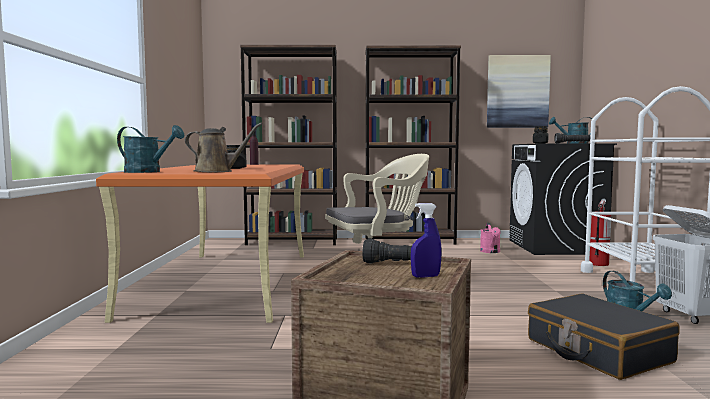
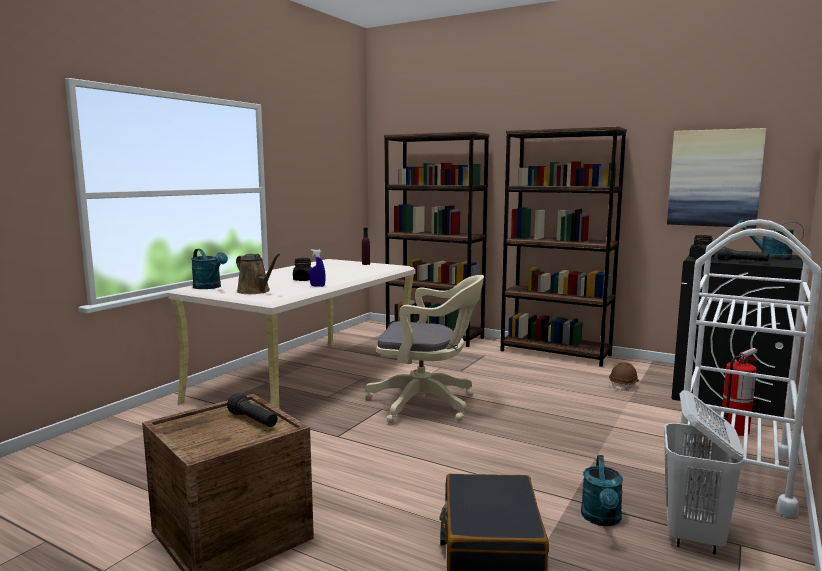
camera: 30 degrees right, 5 degrees up
orange desk [96,165,304,323] -> beige desk [168,259,416,409]
blue spray bottle [411,203,441,278] -> blue spray bottle moved to [309,249,325,287]
pink watering can [480,223,501,253] -> brown hard hat [609,362,639,391]

